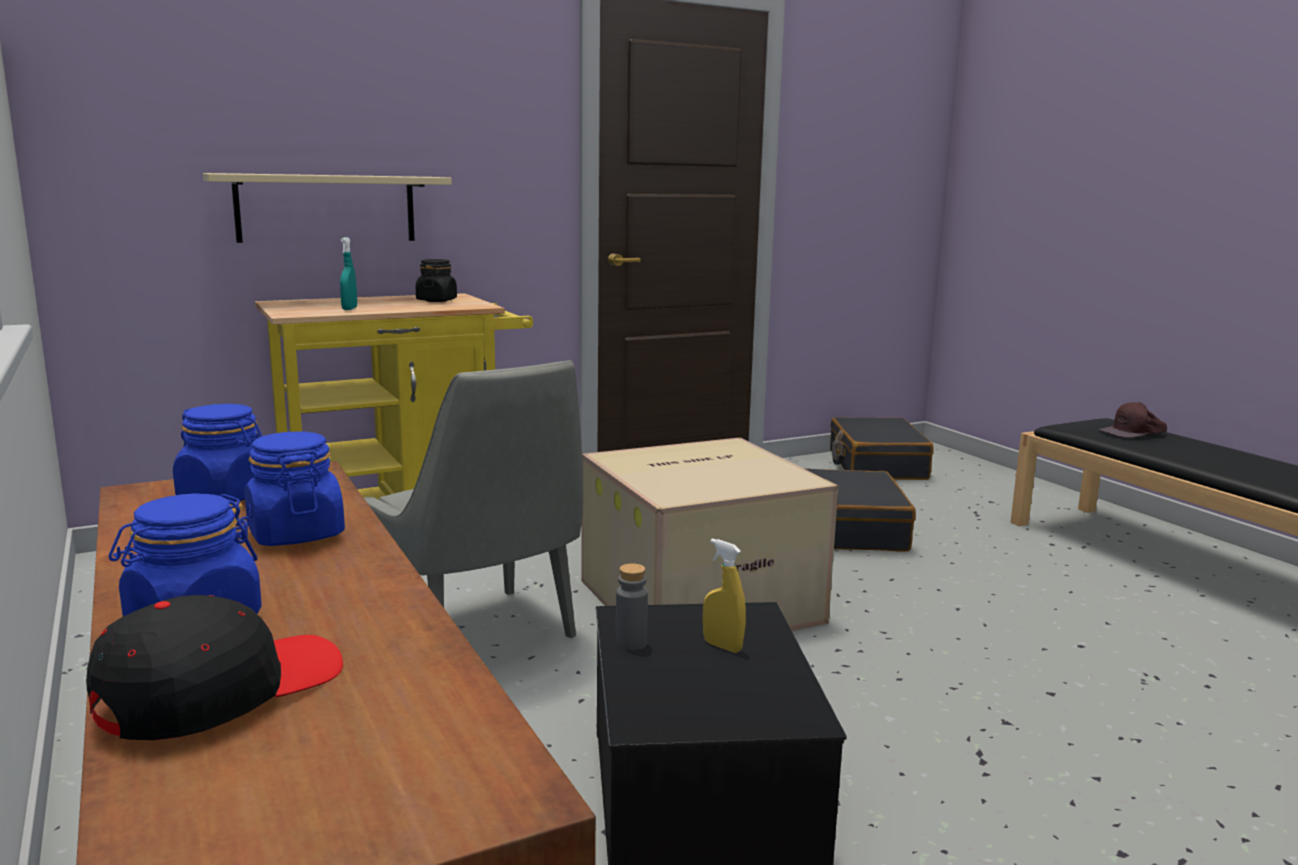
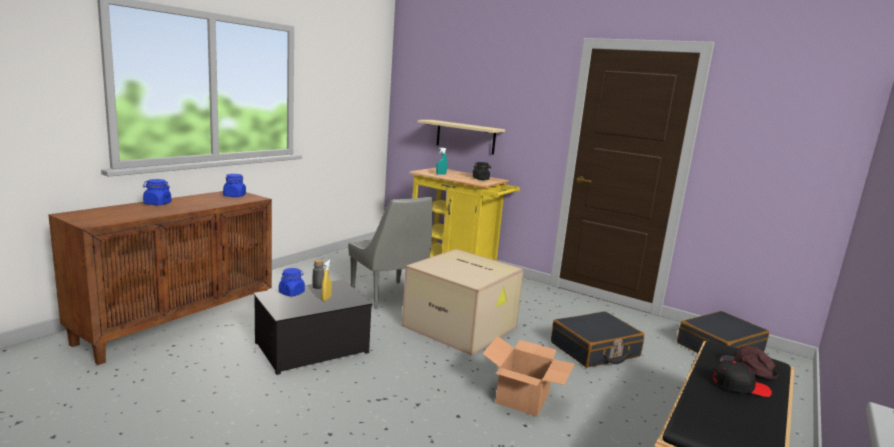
camera: 60 degrees right, 0 degrees up
black cap [86,595,343,740] -> black cap moved to [713,360,772,397]
blue jar [245,431,345,546] -> blue jar moved to [279,268,305,296]
grey chair [364,360,583,638] -> grey chair turned 60 degrees counterclockwise [348,197,432,309]
none -> cardboard box [482,336,574,416]

